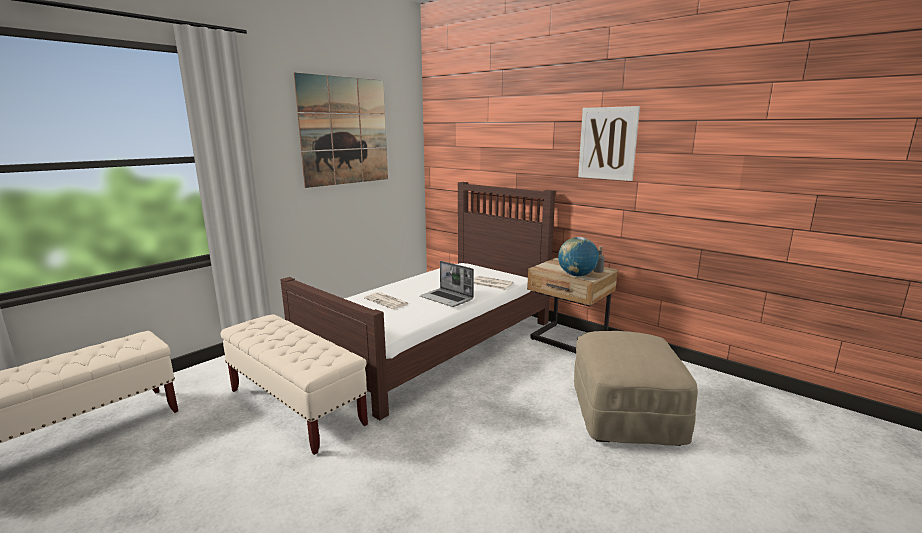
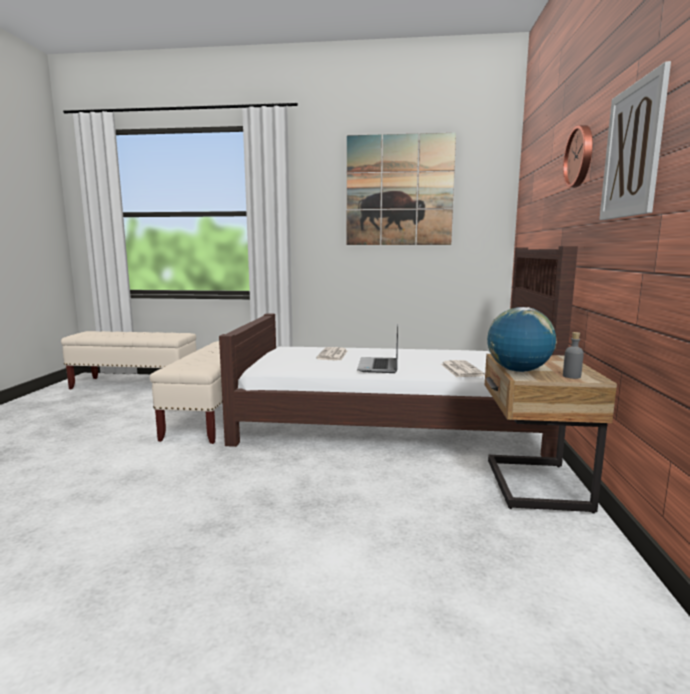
camera: 55 degrees right, 5 degrees down
beige ottoman [574,331,698,446] -> none
none -> wall clock [563,125,593,187]

